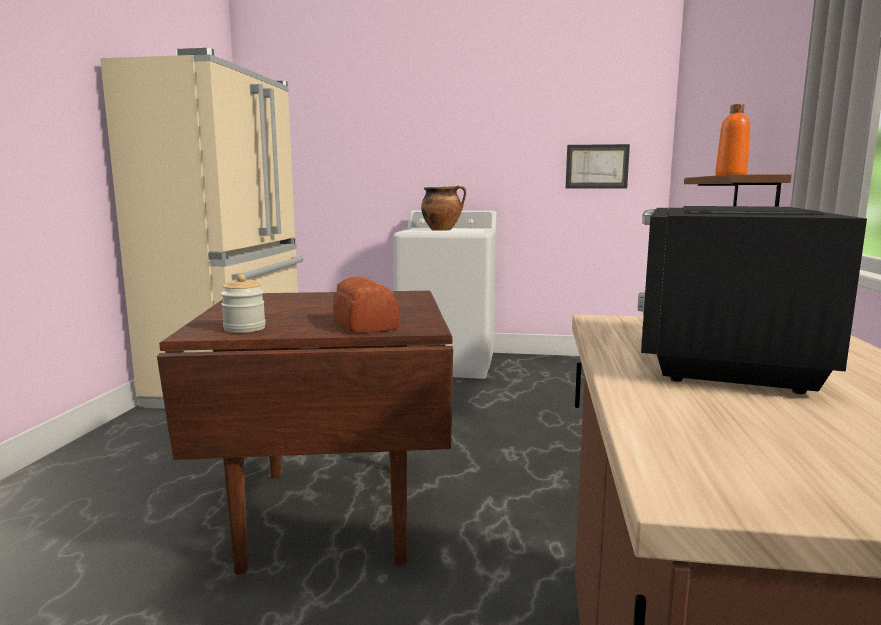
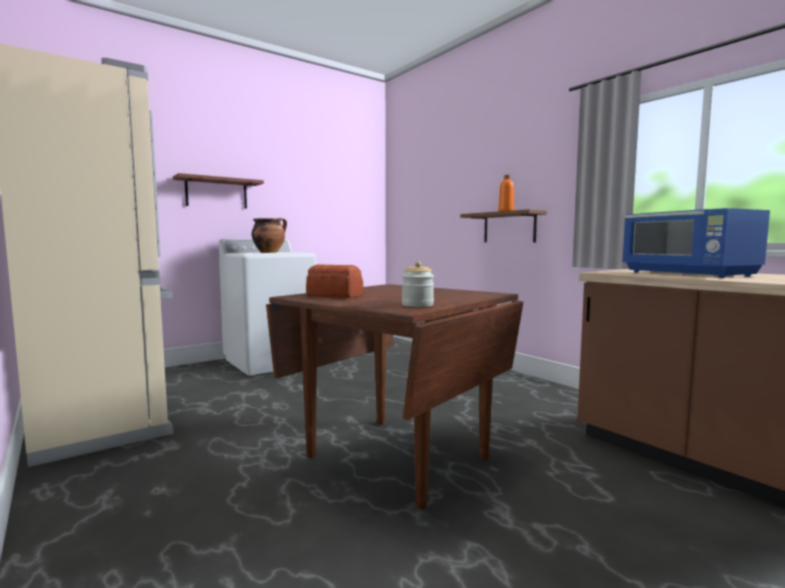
camera: 45 degrees left, 5 degrees down
bread [333,277,399,333] -> bread moved to [306,264,364,298]
picture [566,144,630,189] -> none
black microwave [638,206,867,394] -> blue microwave [622,208,770,278]
none -> brown shelf [173,173,264,209]

